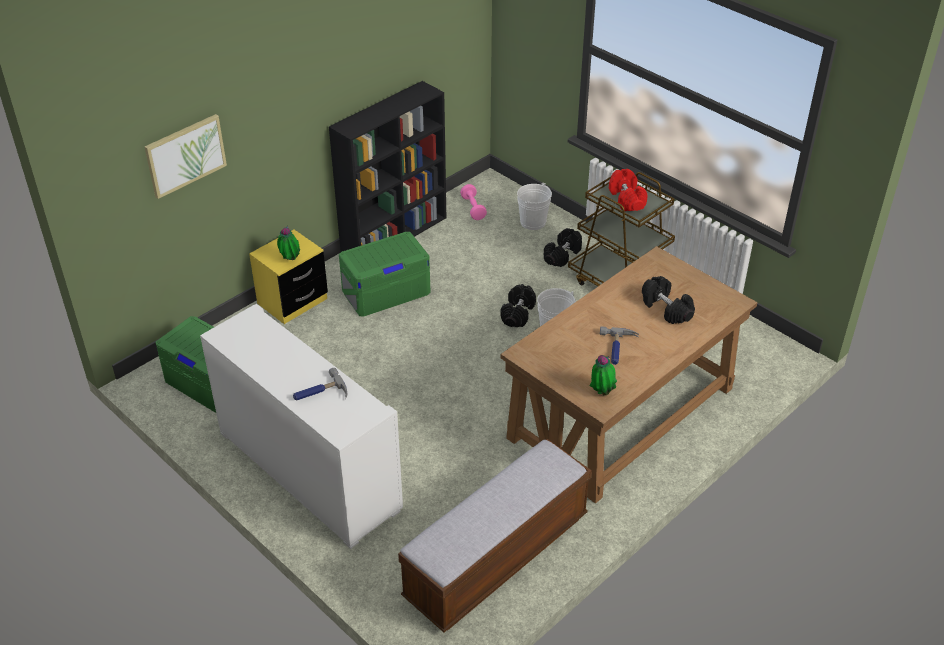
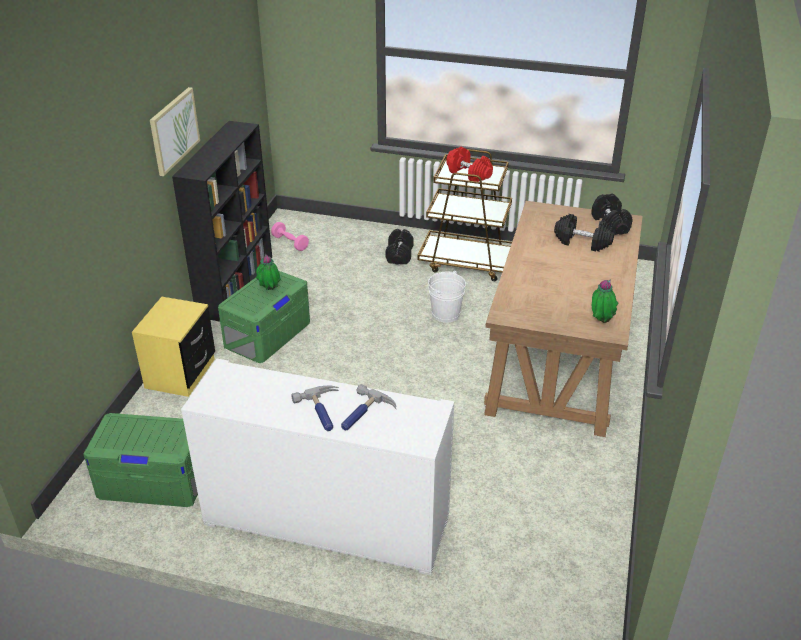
camera: 30 degrees left, 5 degrees down
picture [145,114,227,199] -> picture moved to [150,87,200,176]
potted plant [277,226,300,260] -> potted plant moved to [256,254,281,290]
bench [398,439,592,632] -> none
black dumbbell [500,284,536,327] -> black dumbbell moved to [591,193,633,235]
white bucket [517,183,552,230] -> none
hammer [600,326,639,365] -> hammer moved to [291,386,339,431]

